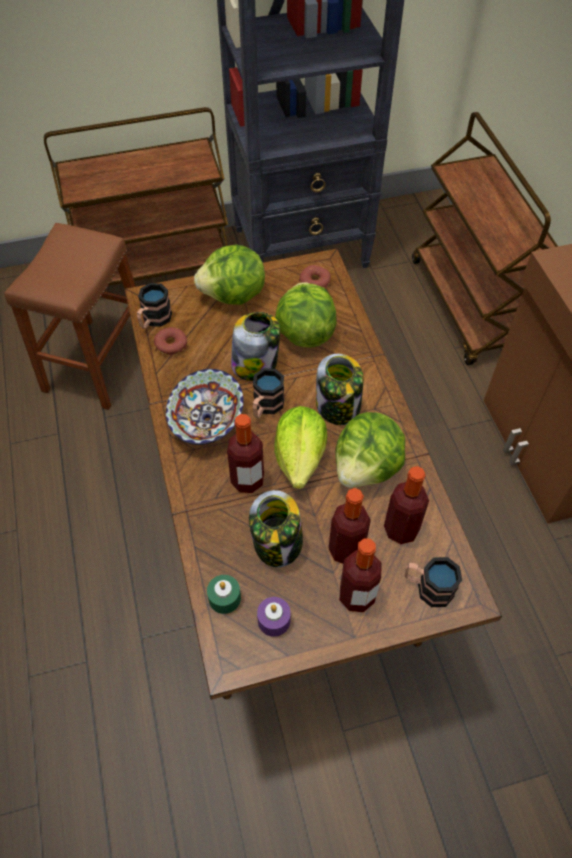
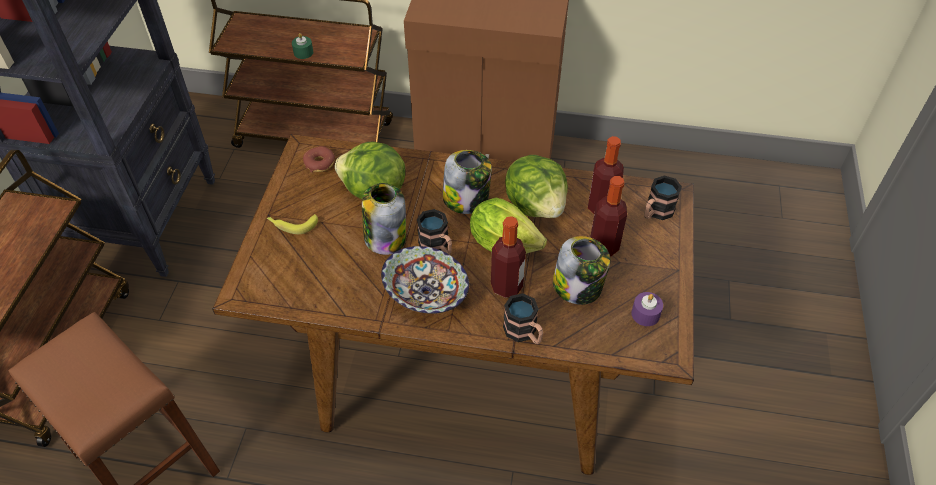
camera: 65 degrees left, 5 degrees down
mug [137,283,172,329] -> mug moved to [503,293,543,344]
donut [154,327,187,356] -> none
lettuce [194,244,265,305] -> banana [267,214,318,234]
green candle [207,575,241,614] -> green candle moved to [292,33,313,59]
bottle [339,538,382,612] -> none

